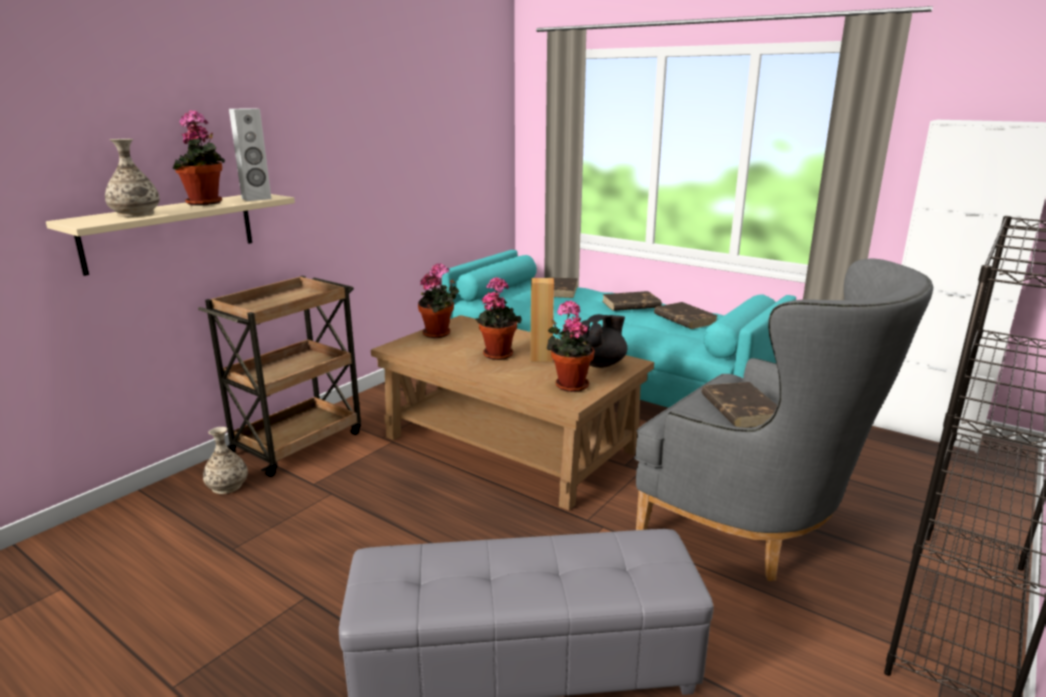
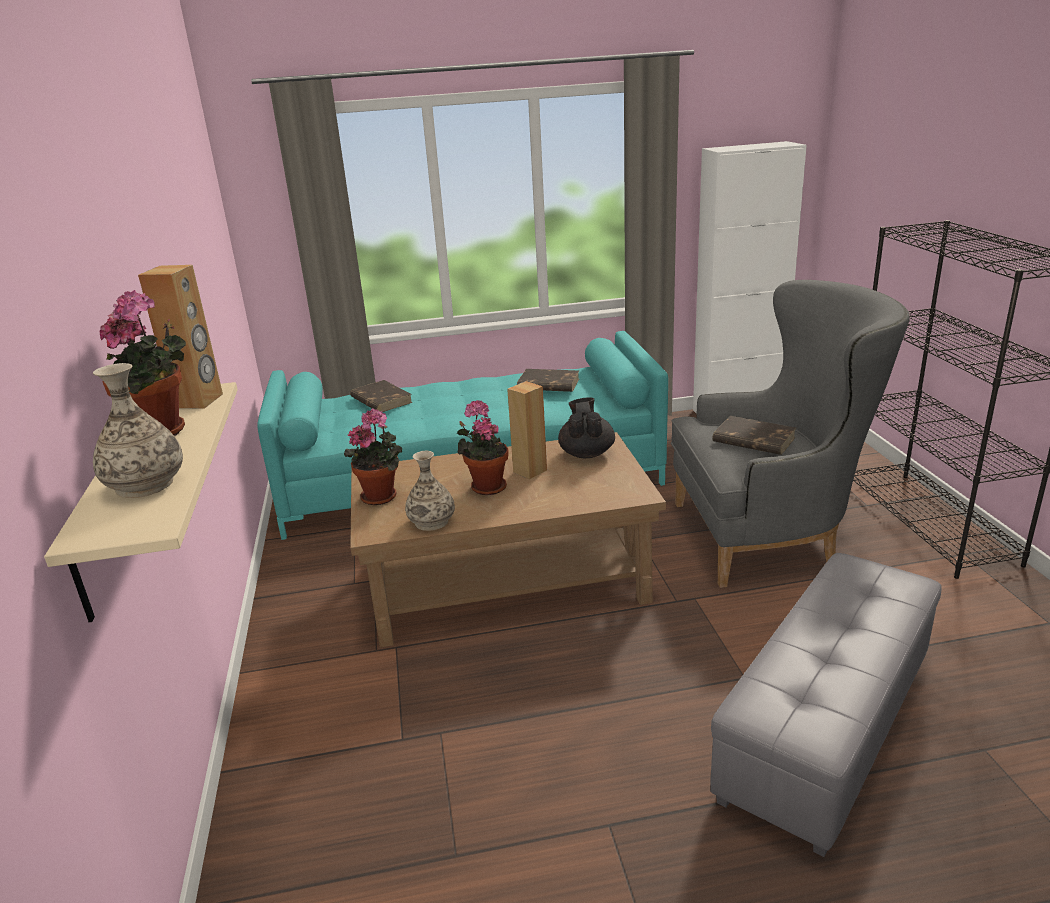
camera: 45 degrees left, 5 degrees up
brown cart [198,276,361,477] -> none
vase [203,427,248,494] -> vase moved to [405,451,455,531]
white speaker [229,108,271,201] -> brown speaker [138,265,223,409]
potted plant [547,300,595,392] -> none
brown book [602,291,662,311] -> none

